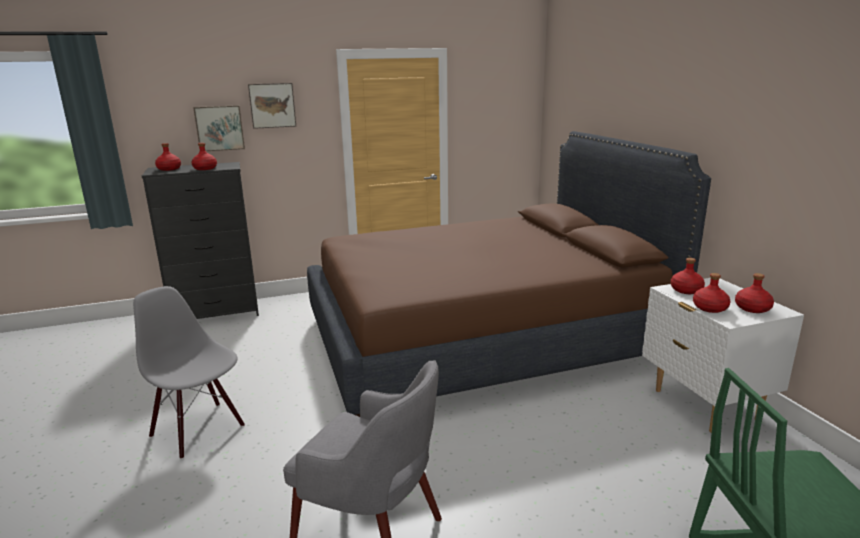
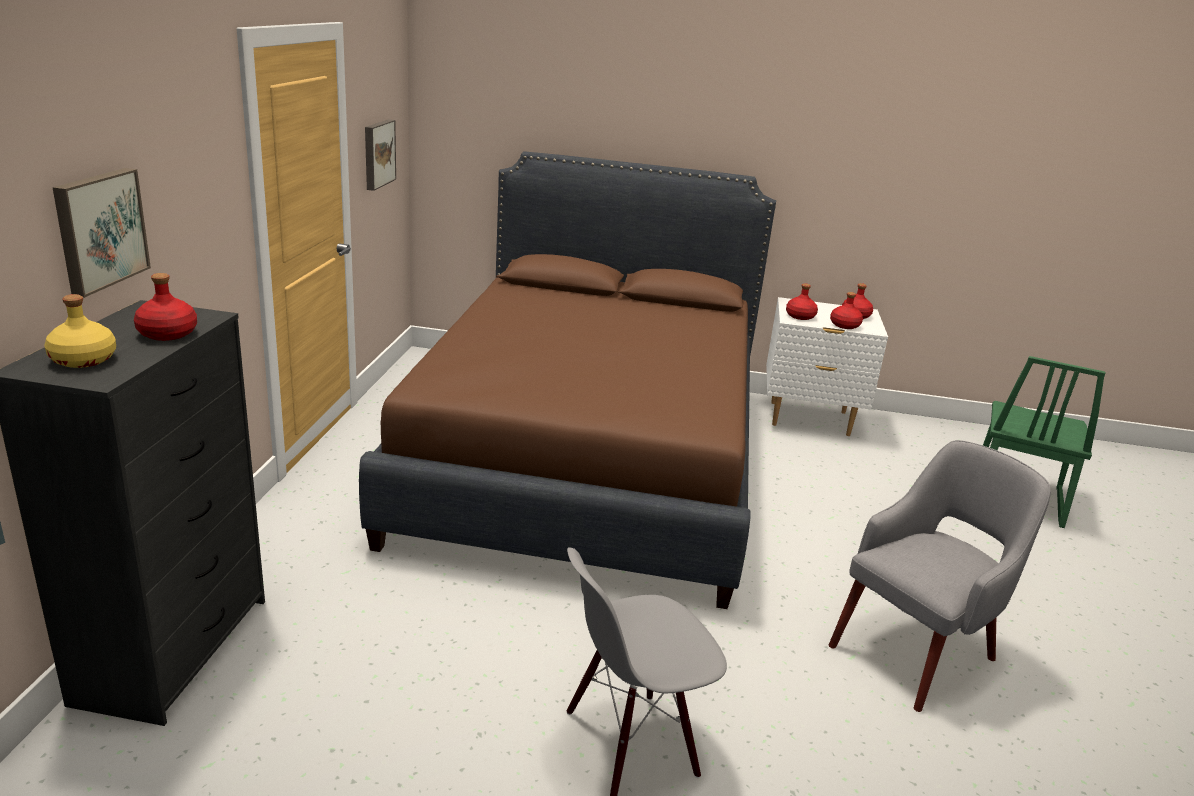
camera: 65 degrees left, 5 degrees up
red bottle [155,143,181,171] -> yellow bottle [44,294,116,368]
picture [248,83,296,129] -> picture moved to [365,119,396,191]

